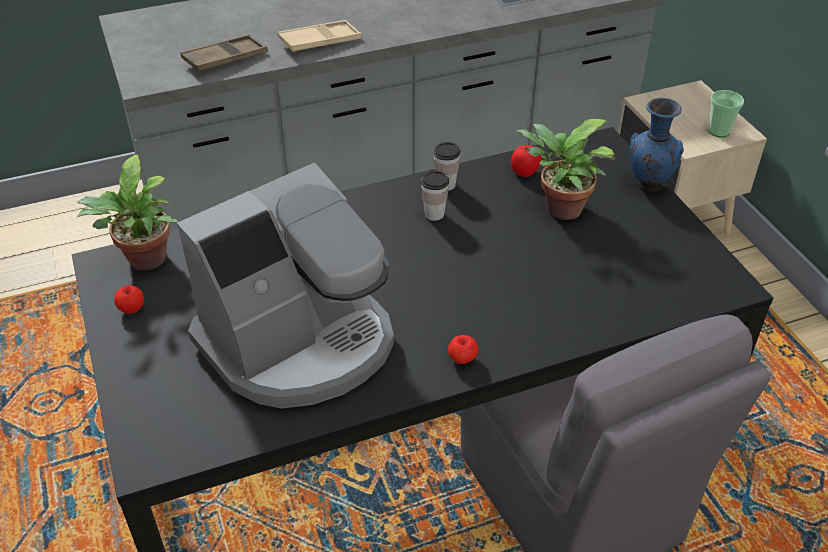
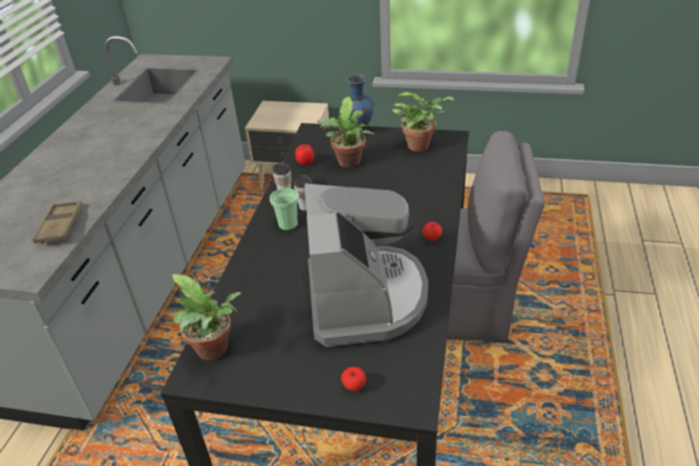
camera: 55 degrees left, 5 degrees down
apple [114,285,144,314] -> apple moved to [341,367,366,391]
beige tray [278,20,362,53] -> none
cup [708,90,744,137] -> cup moved to [269,188,299,231]
none -> potted plant [392,92,455,151]

